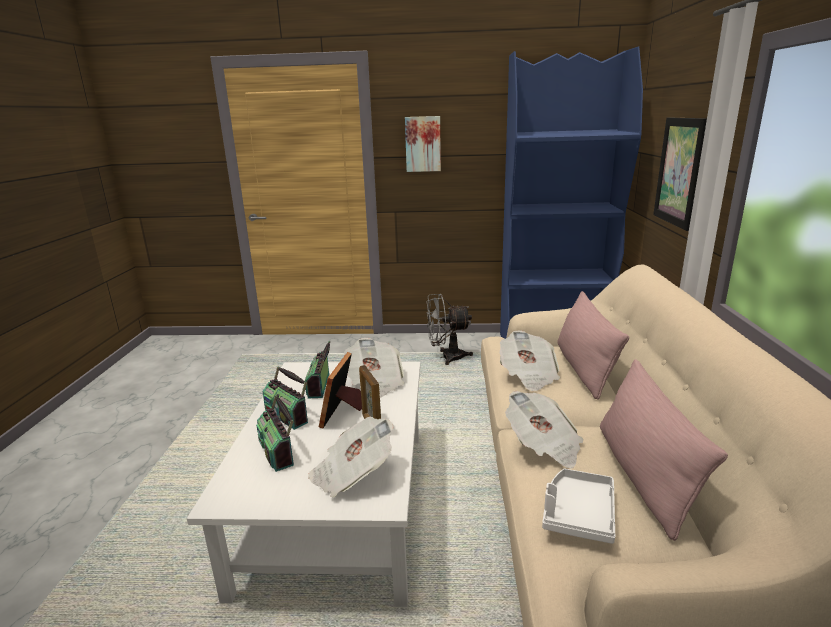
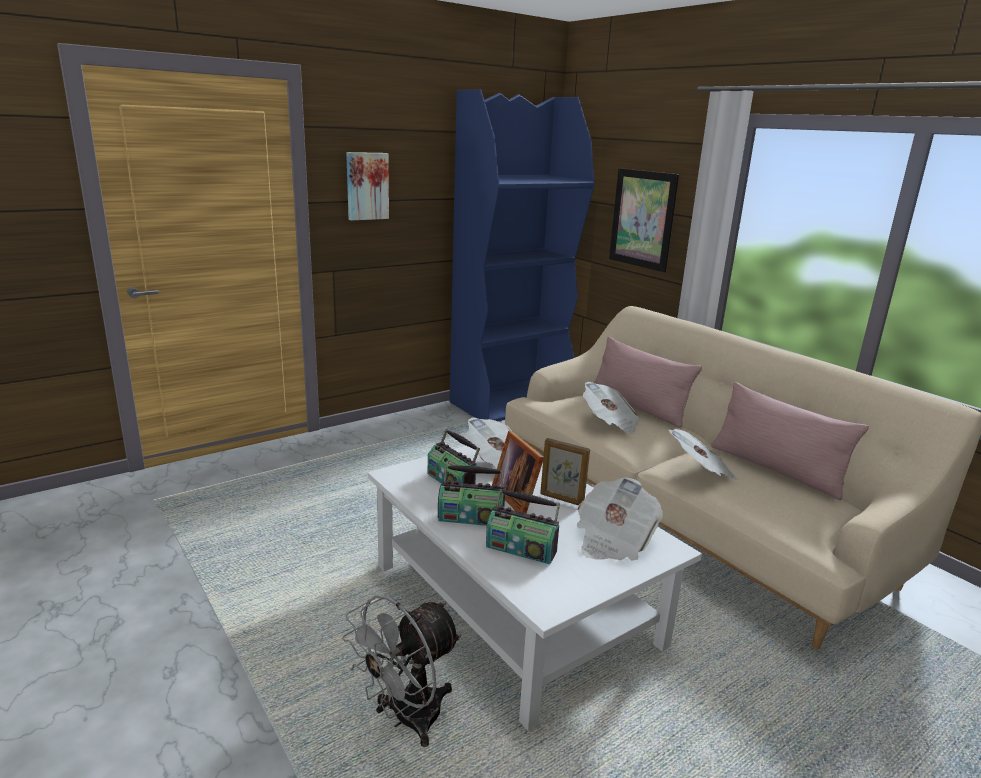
camera: 40 degrees left, 0 degrees up
grey fan [426,294,473,365] -> grey fan moved to [342,595,462,747]
white tray [542,469,615,544] -> none

